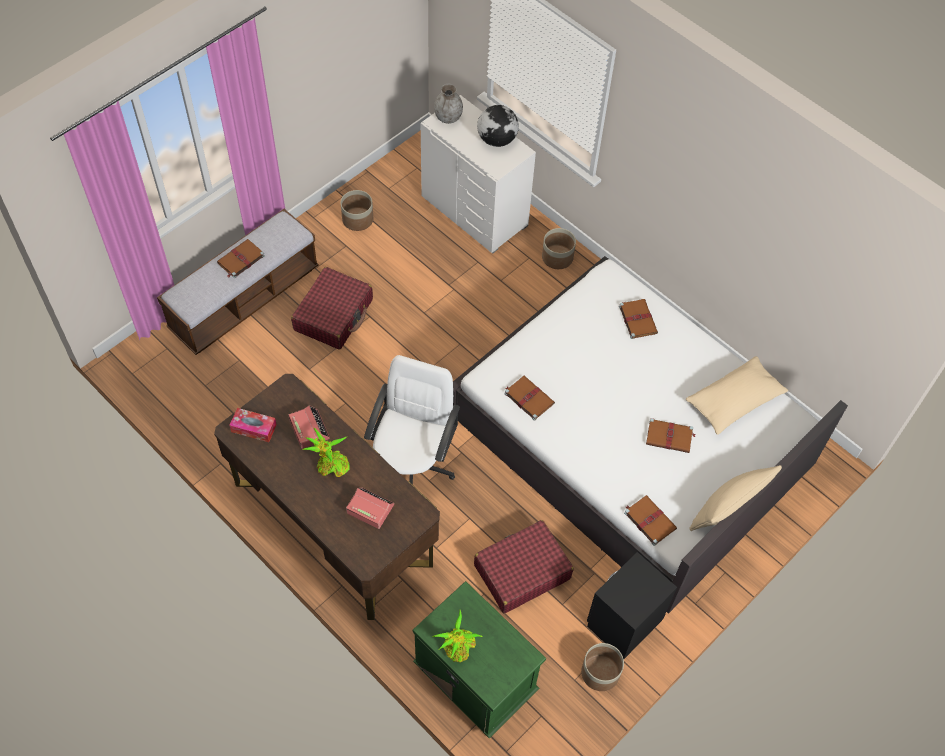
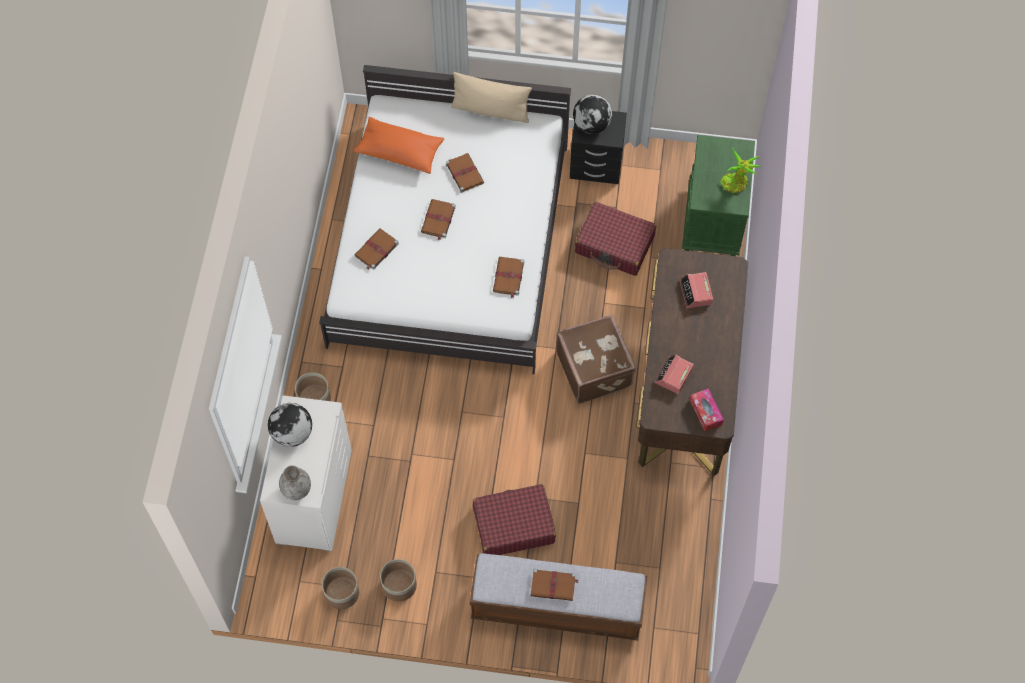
camera: 125 degrees left, 5 degrees up
potted plant [302,428,350,477] -> none
white office chair [364,355,460,485] -> brown suitcase [556,314,636,404]
planter [581,643,624,691] -> planter moved to [322,567,359,609]
brown book [624,495,677,546] -> brown book moved to [421,199,456,240]
beige pillow [686,356,788,435] -> orange pillow [354,117,444,174]
none -> globe [573,95,612,134]

